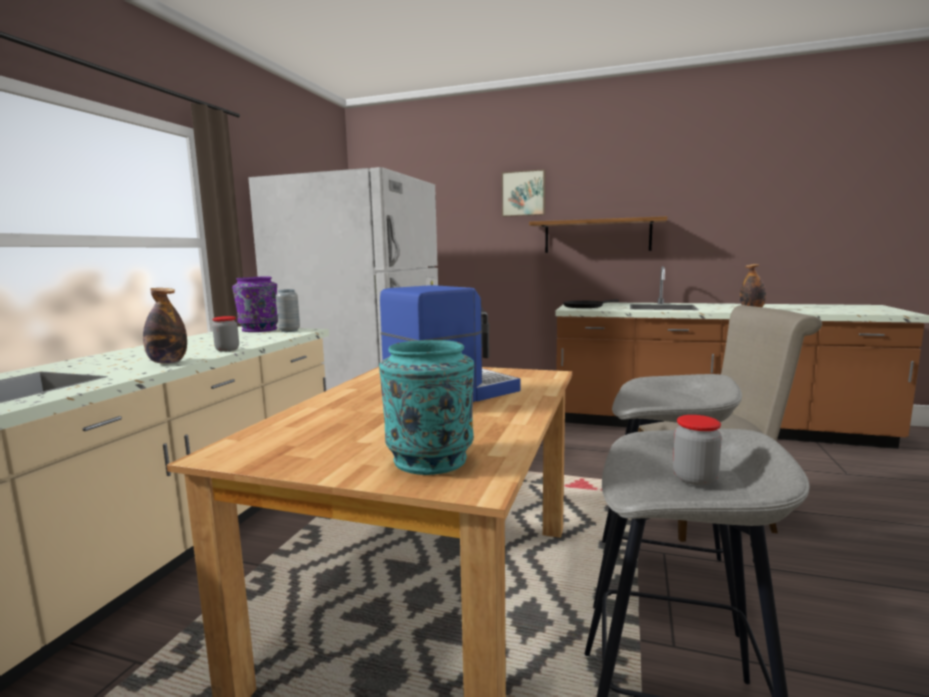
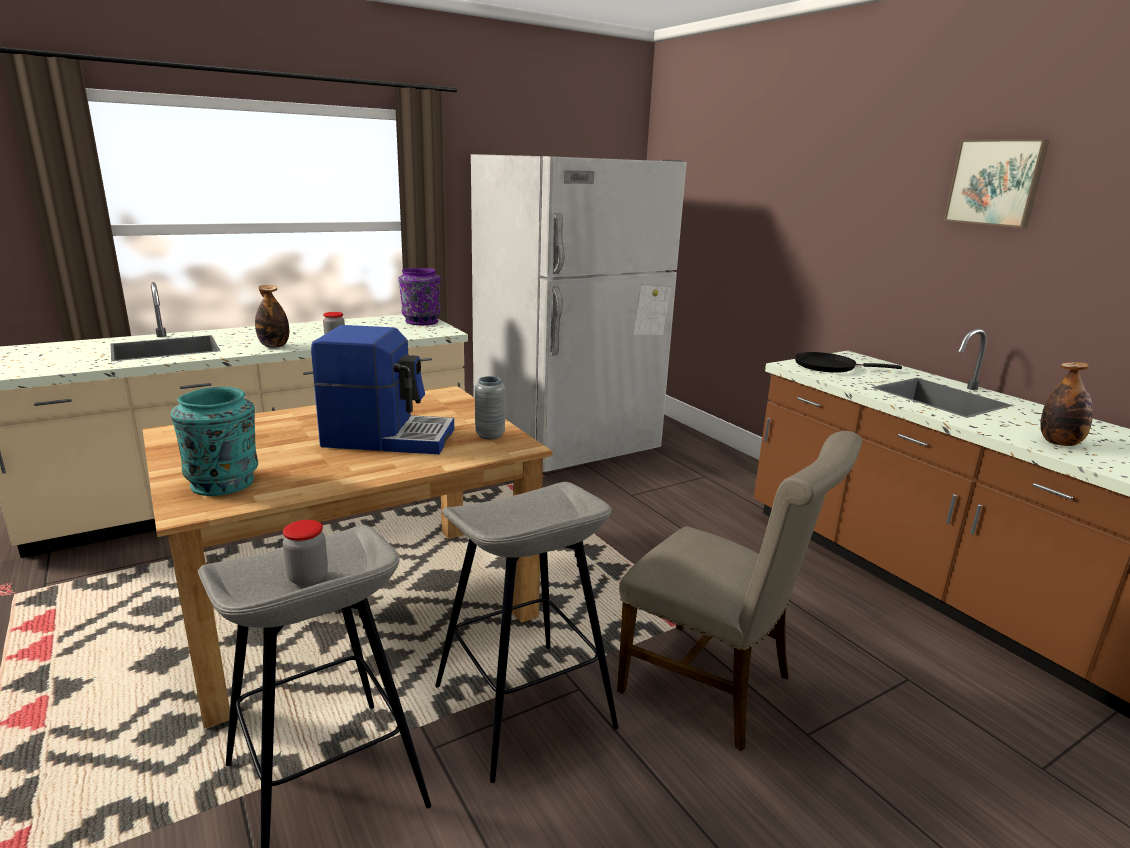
camera: 40 degrees right, 10 degrees up
grey vase [276,289,300,332] -> grey vase moved to [475,376,505,439]
picture [501,169,545,217] -> picture moved to [943,139,1050,228]
shelf [529,216,668,253] -> none

